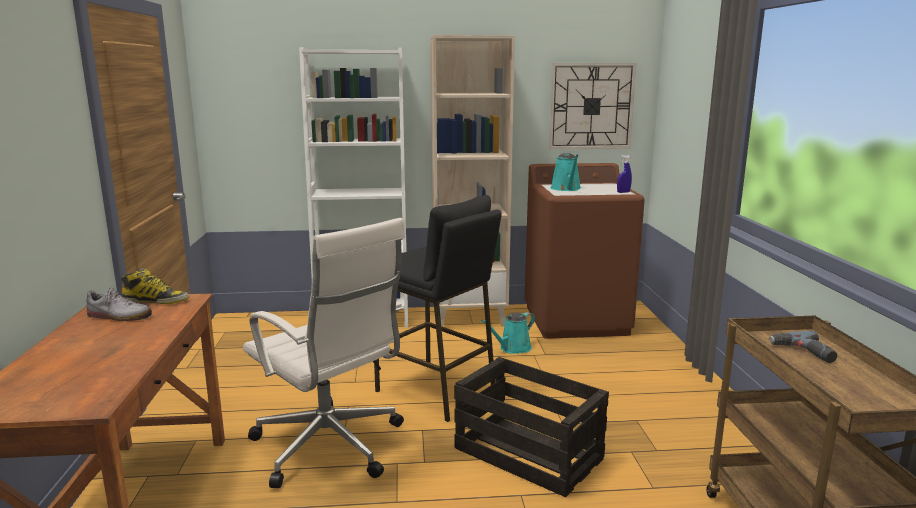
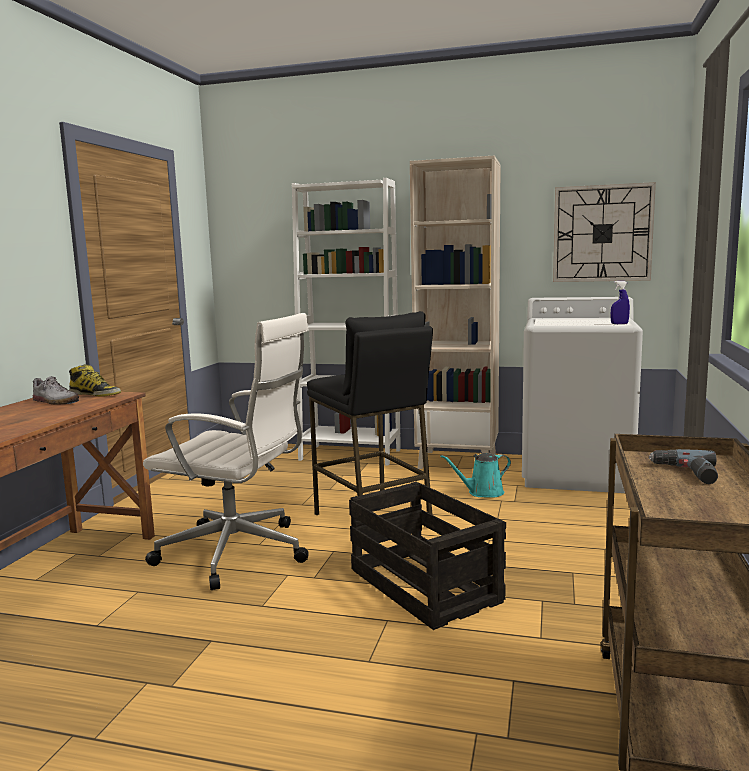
camera: 20 degrees right, 5 degrees down
white office chair [243,218,405,488] -> white office chair turned 45 degrees counterclockwise [143,313,309,590]
brown washing machine [524,163,645,339] -> white washing machine [522,297,643,493]
turquoise watering can [551,153,581,191] -> none

